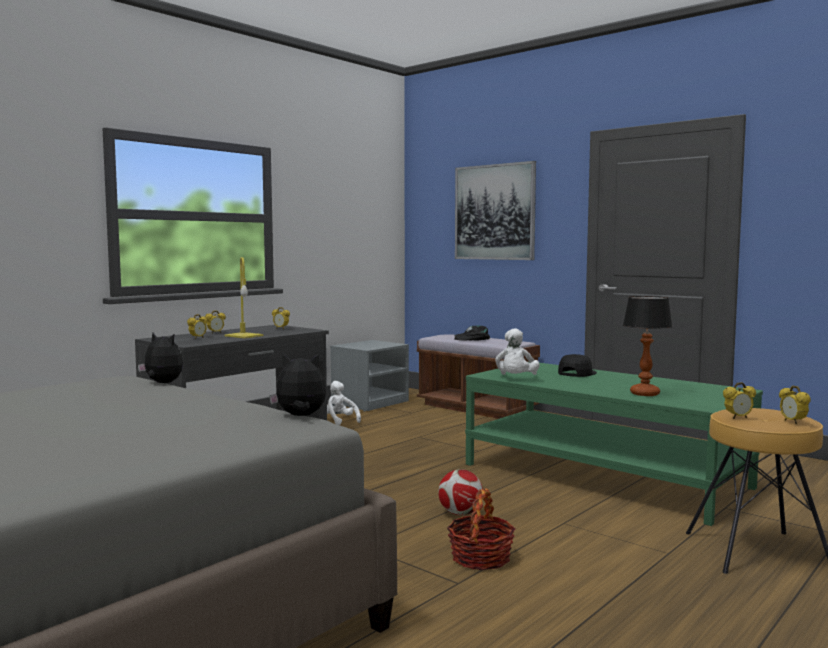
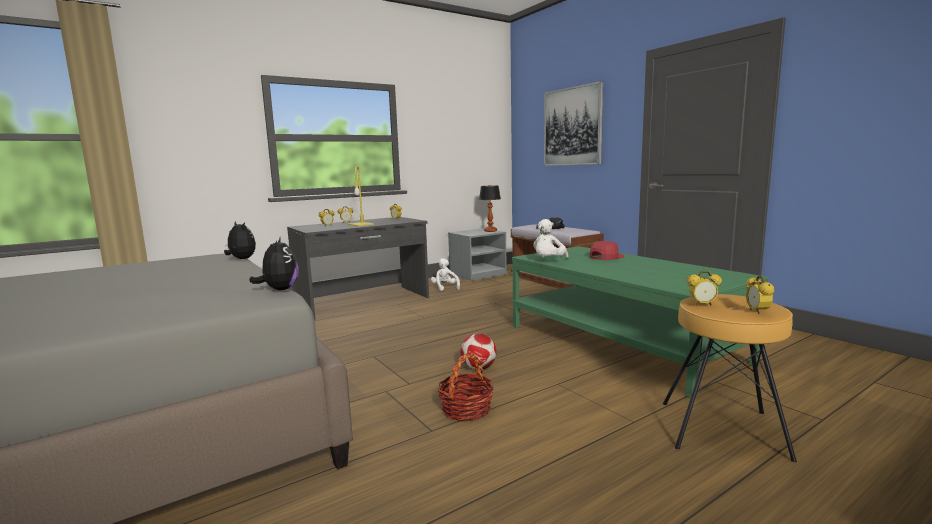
camera: 15 degrees right, 5 degrees up
plush toy [269,353,326,416] -> plush toy turned 60 degrees clockwise [249,236,299,290]
black cap [558,354,597,377] -> red cap [590,241,624,260]
table lamp [623,296,673,396] -> table lamp moved to [479,185,501,232]

